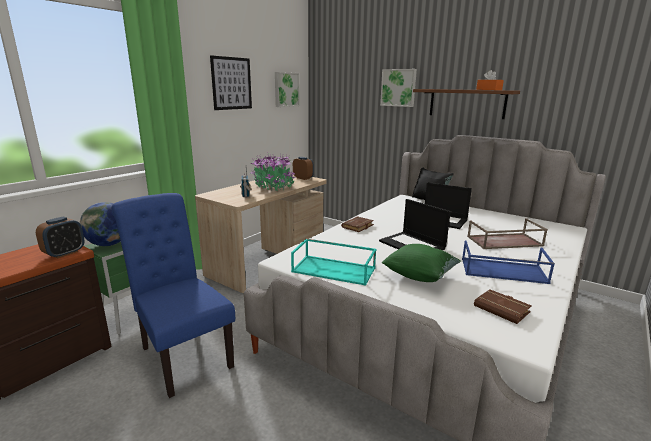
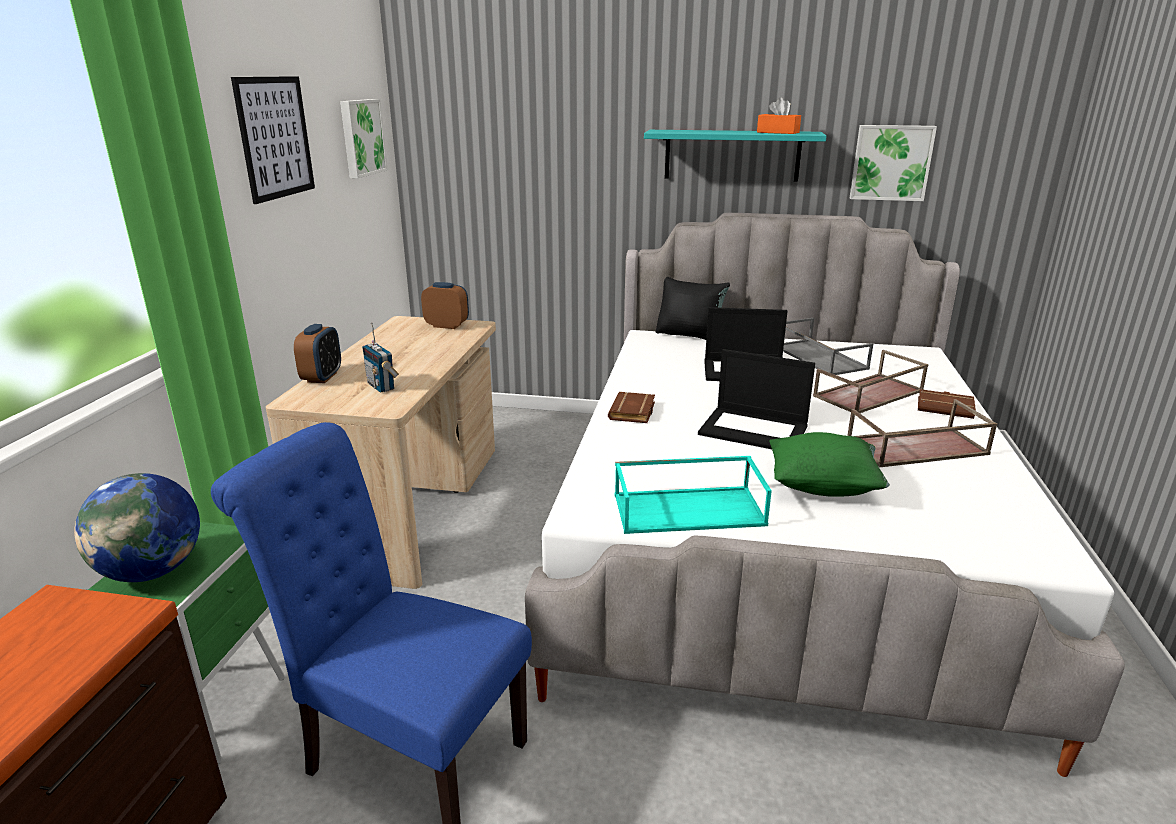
camera: 25 degrees left, 5 degrees up
alarm clock [36,217,84,259] -> alarm clock moved to [294,324,341,383]
potted plant [251,155,296,191] -> none
picture [380,69,417,107] -> picture moved to [850,125,937,201]
brown shelf [413,89,520,119] -> turquoise shelf [644,130,827,182]
blue tray [462,241,555,284] -> brown tray [847,399,998,467]
brown book [474,289,532,324] -> brown book moved to [918,389,976,419]
none -> grey tray [783,318,873,375]

